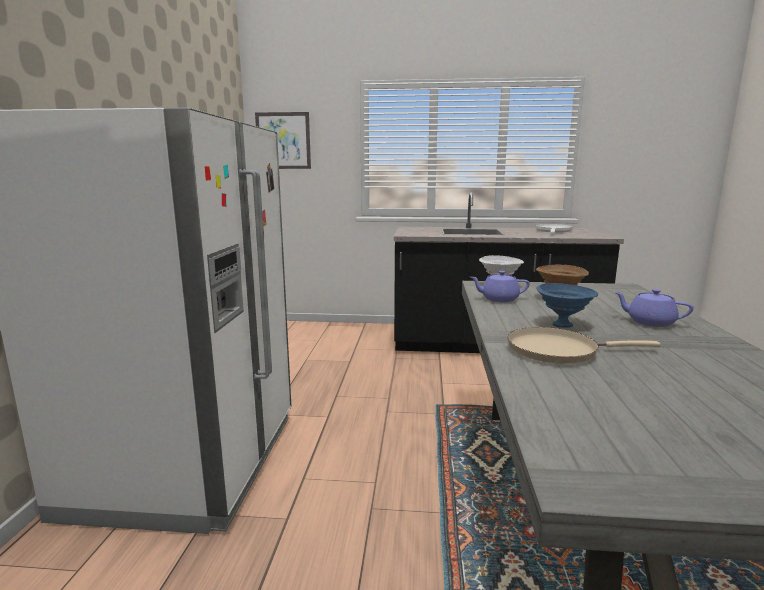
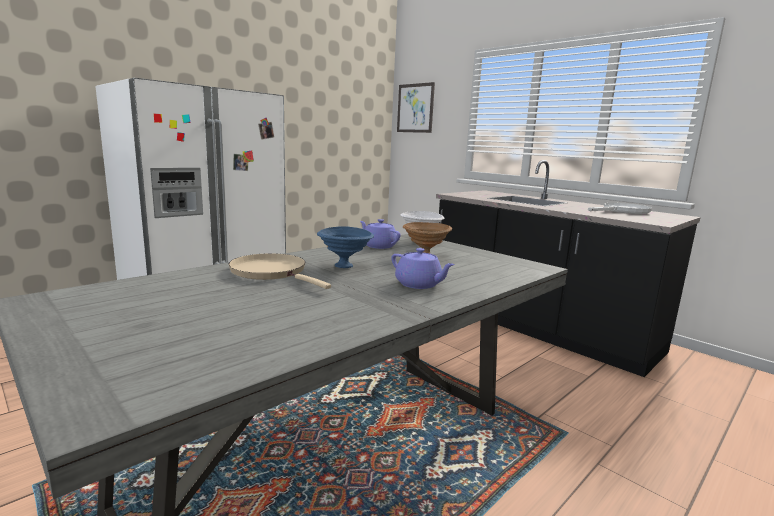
camera: 40 degrees right, 0 degrees up
purple teapot [614,289,694,327] -> purple teapot turned 150 degrees clockwise [391,248,455,289]

